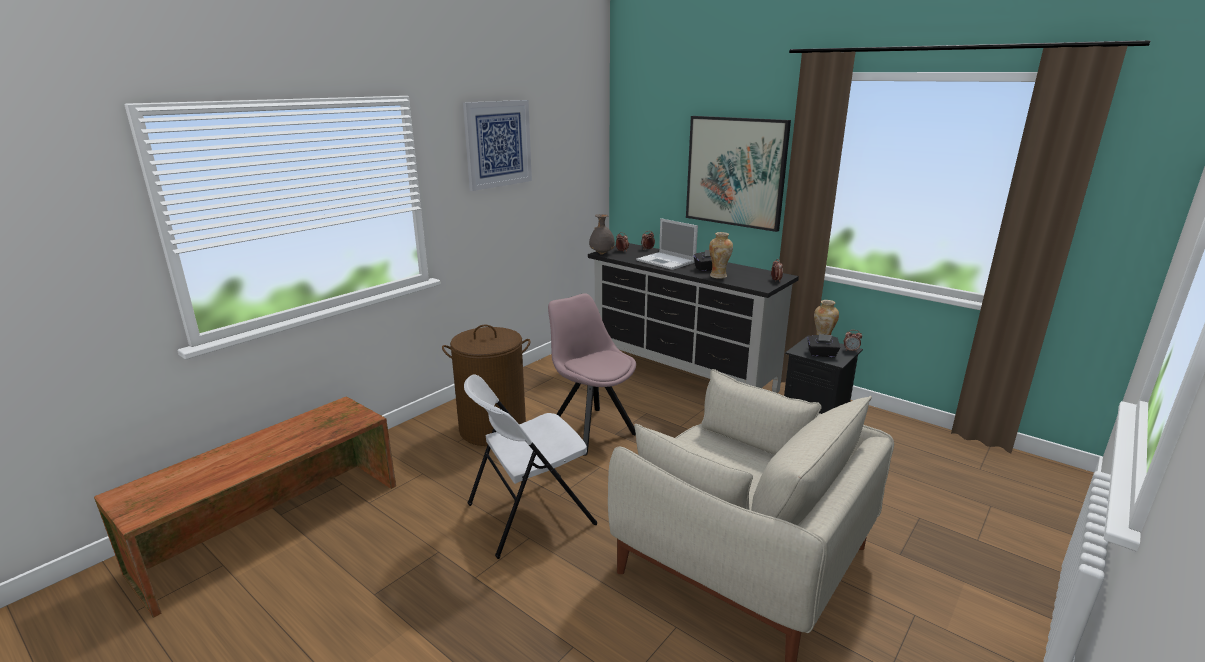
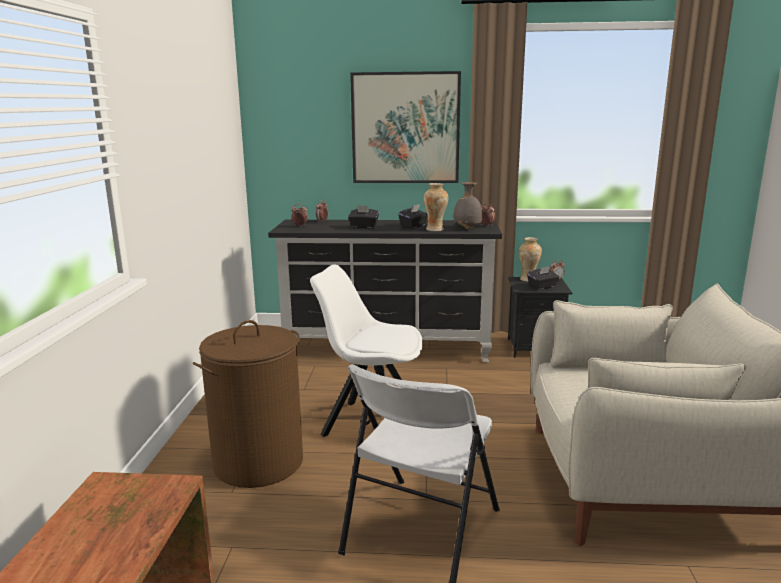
camera: 35 degrees left, 5 degrees down
picture [463,100,532,191] -> none
pink chair [548,293,636,456] -> white chair [310,264,423,437]
grey vase [589,214,615,255] -> grey vase moved to [453,182,483,229]
laptop [636,218,698,270] -> black tissue box [348,205,379,228]

